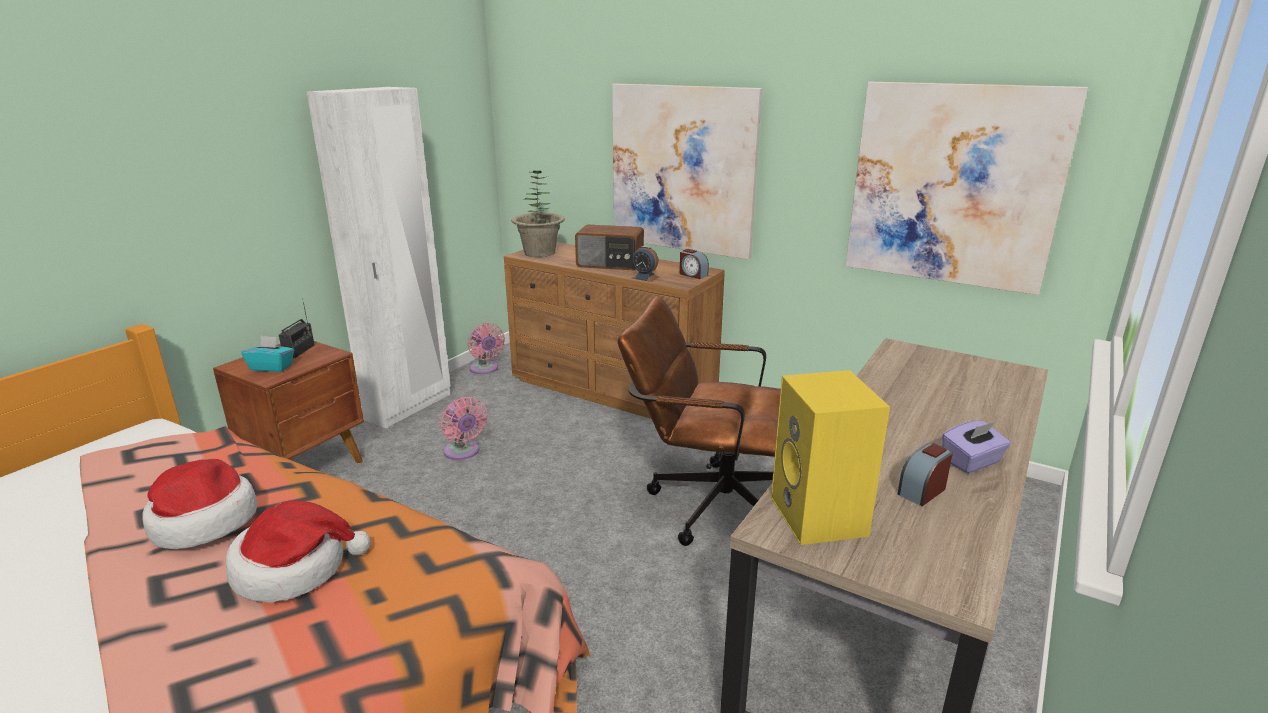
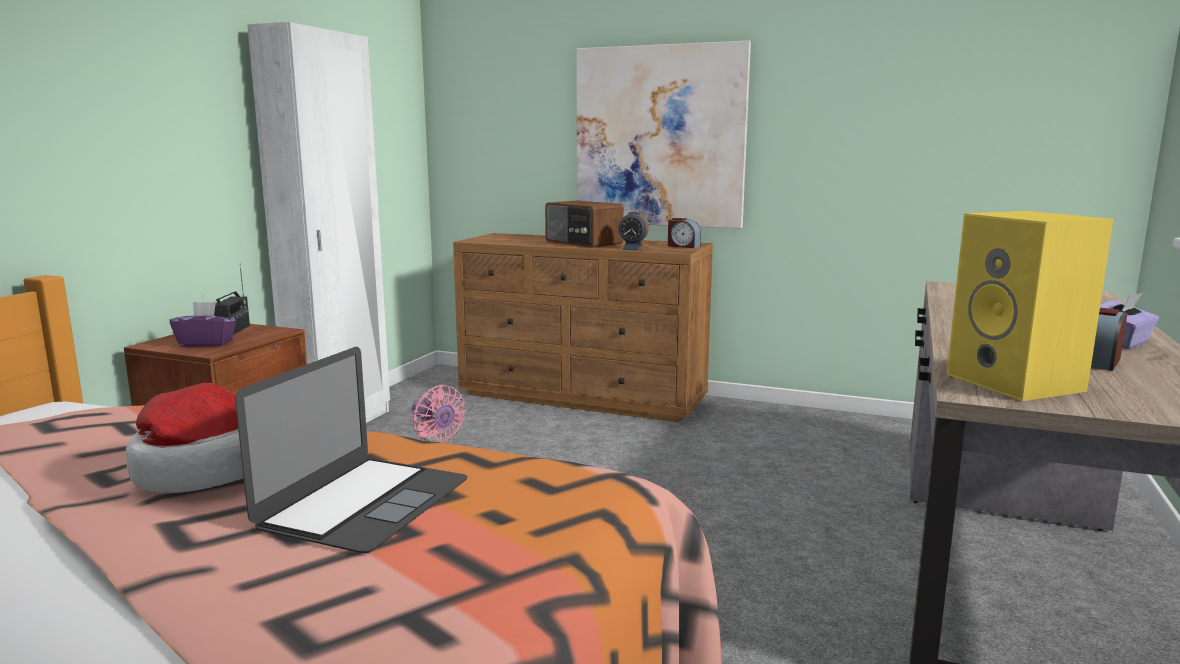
camera: 10 degrees left, 10 degrees down
hat [226,500,371,602] -> laptop [235,347,467,553]
turquoise tissue box [241,336,294,372] -> purple tissue box [170,302,237,347]
pink fan [468,323,505,374] -> none
potted plant [511,171,565,257] -> none
radio [575,225,644,271] -> radio turned 45 degrees clockwise [545,201,624,248]
brown office chair [618,296,781,546] -> none
picture [845,82,1088,295] -> none

